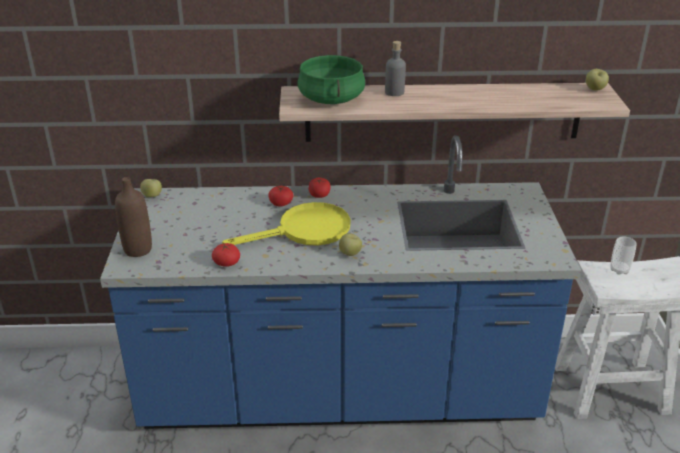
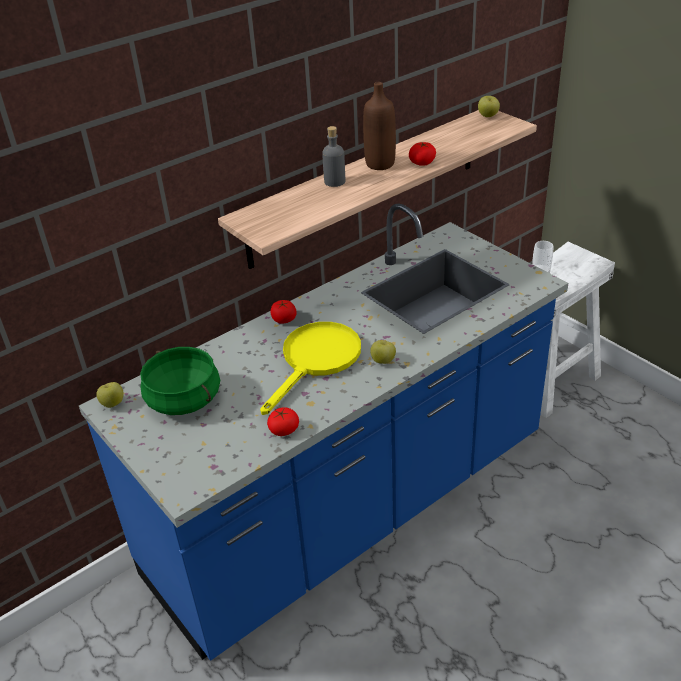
camera: 35 degrees left, 5 degrees up
brown bottle [115,177,152,257] -> brown bottle moved to [363,82,396,170]
tomato [268,186,293,207] -> tomato moved to [409,142,436,166]
green cooking pot [297,55,365,104] -> green cooking pot moved to [140,347,220,415]

